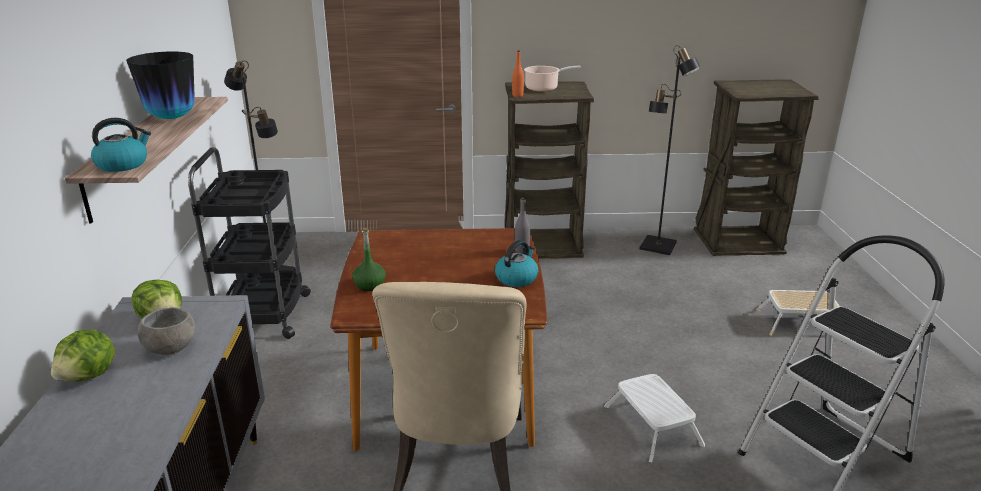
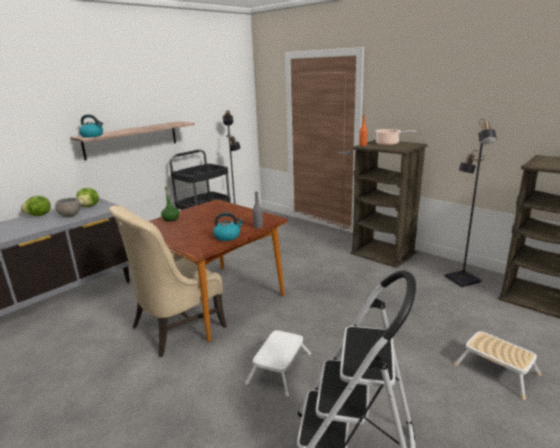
camera: 45 degrees right, 5 degrees down
vase [126,51,195,119] -> none

